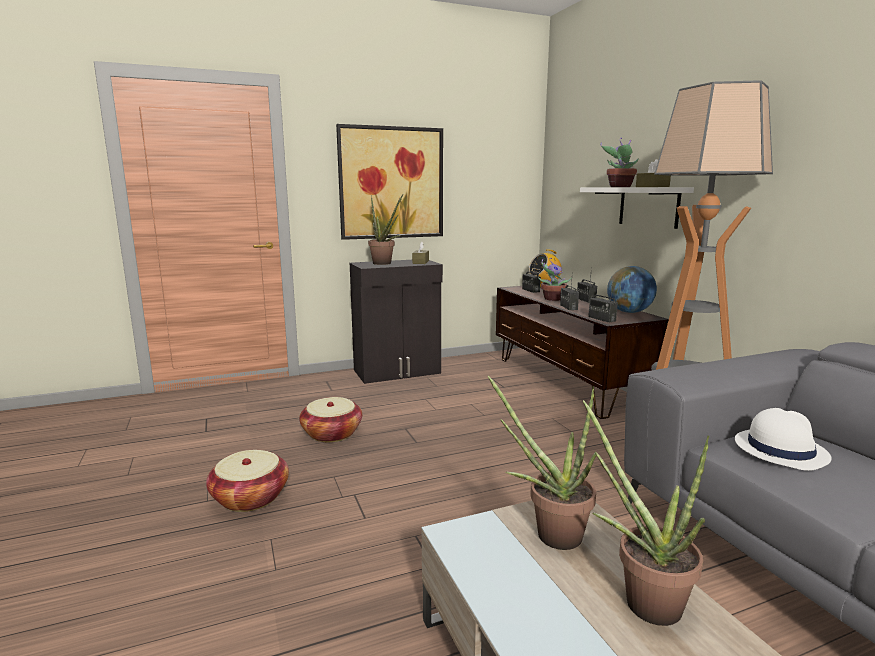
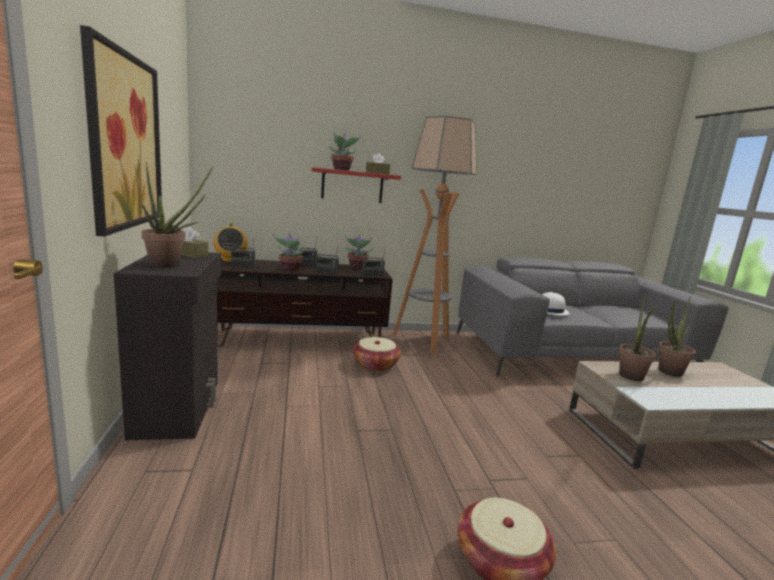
camera: 80 degrees left, 0 degrees up
basket [299,397,362,442] -> basket moved to [353,337,401,372]
white shelf [580,187,694,229] -> red shelf [311,167,401,203]
globe [607,266,657,313] -> potted plant [345,232,373,268]

